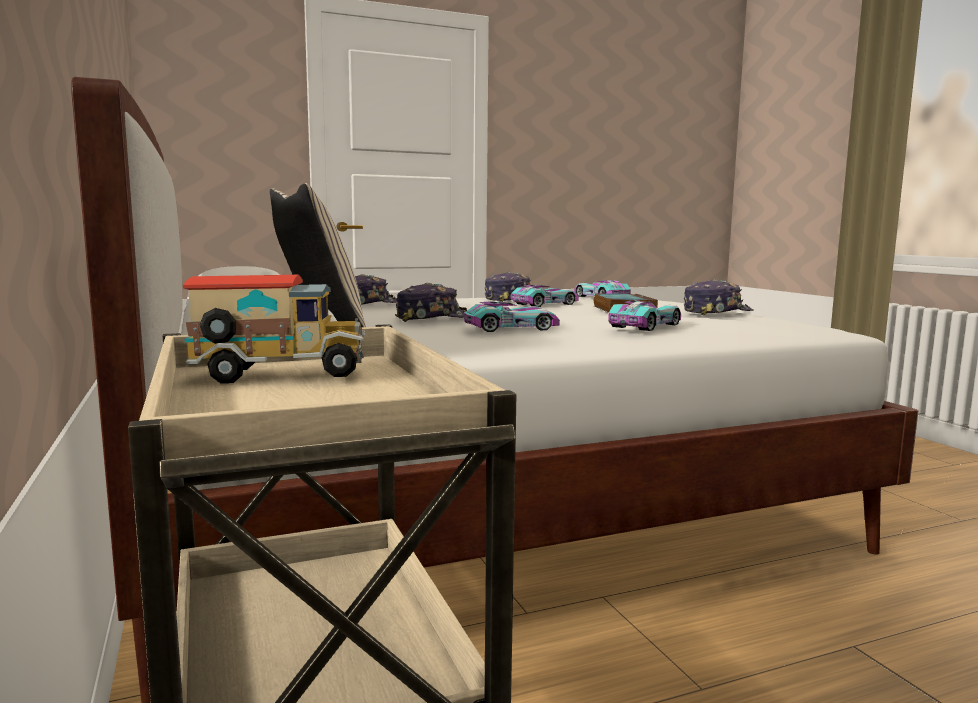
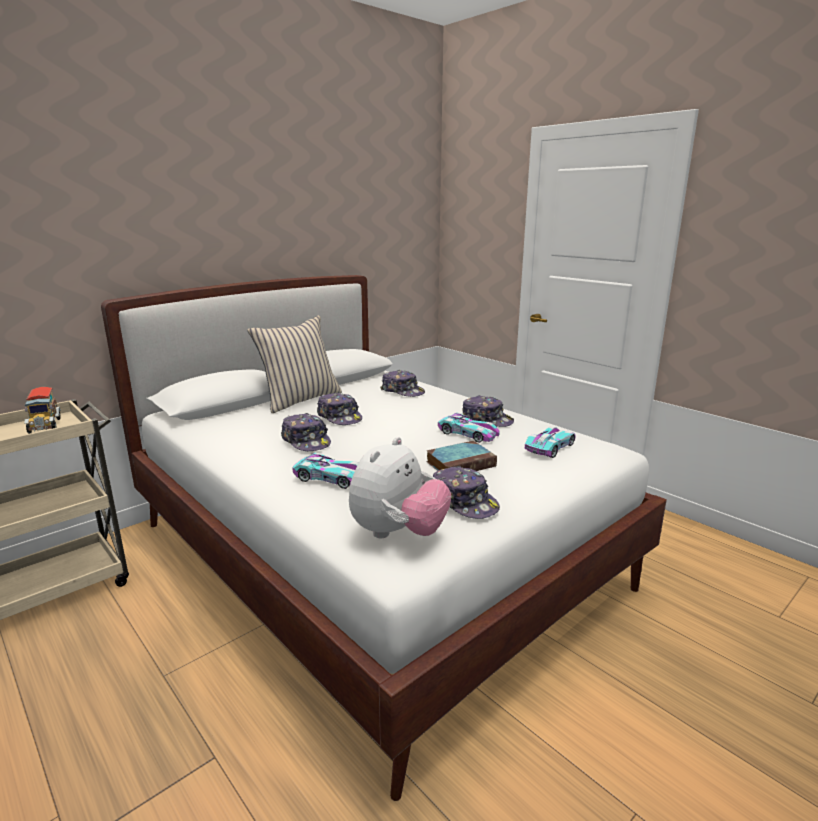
camera: 70 degrees right, 10 degrees up
toy car [464,301,560,332] -> cap [281,413,331,451]
none -> plush toy [349,437,451,539]

